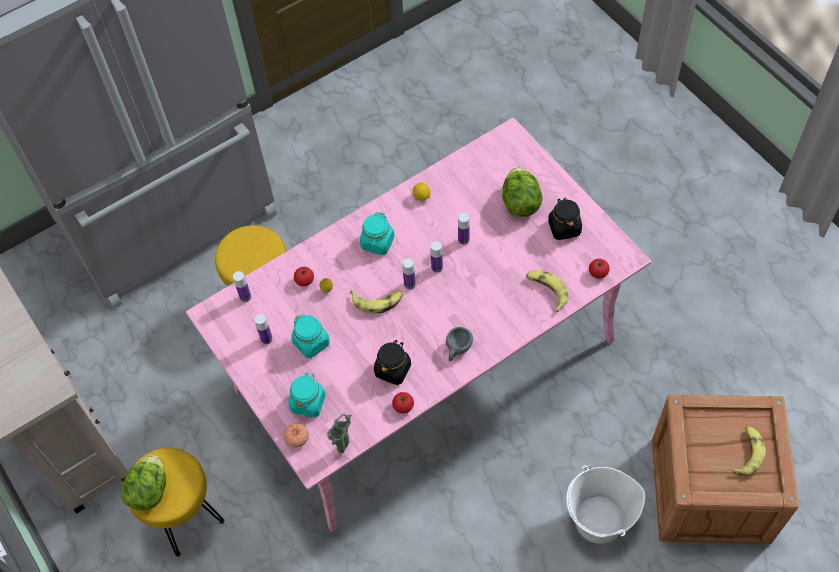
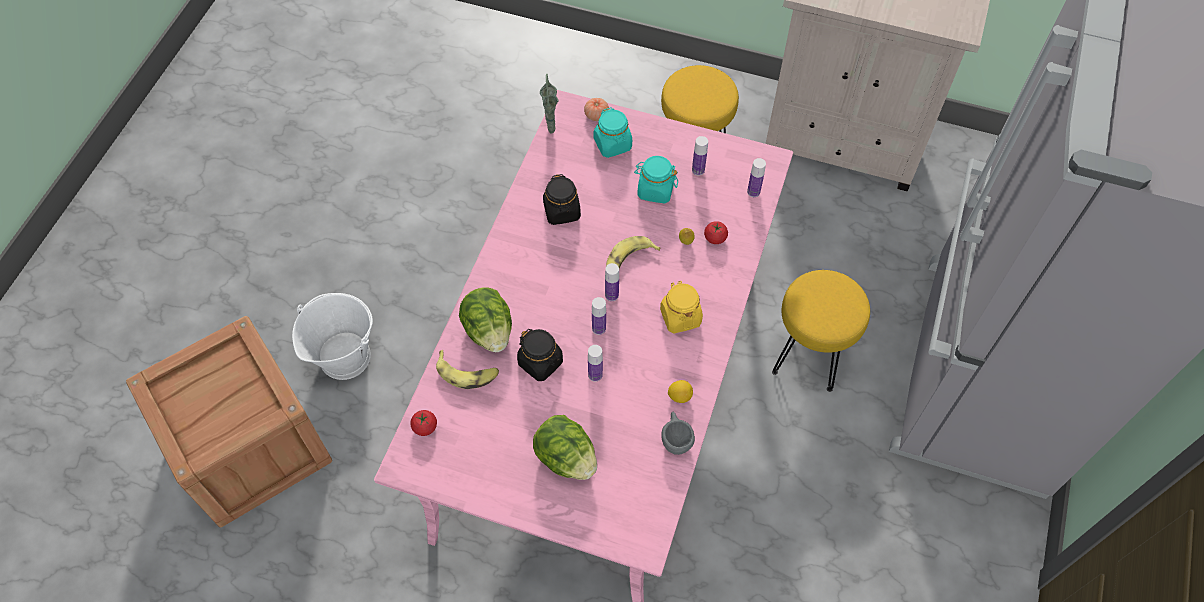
camera: 140 degrees right, 0 degrees up
lettuce [121,455,166,511] -> lettuce moved to [459,287,512,352]
turquoise jar [360,212,394,255] -> yellow jar [660,281,703,333]
tomato [392,392,414,414] -> none
grey cup [446,327,473,361] -> grey cup moved to [661,412,695,455]
black jar [548,197,582,240] -> black jar moved to [517,329,563,381]
banana [732,426,766,475] -> none

